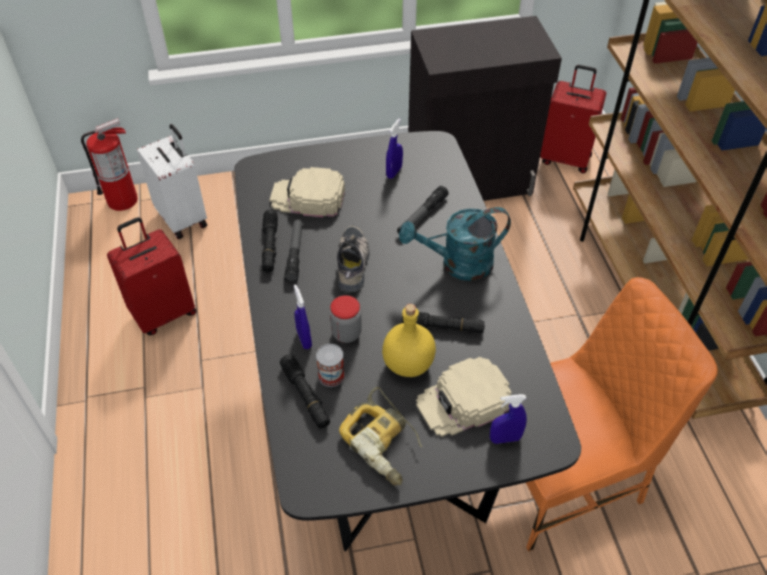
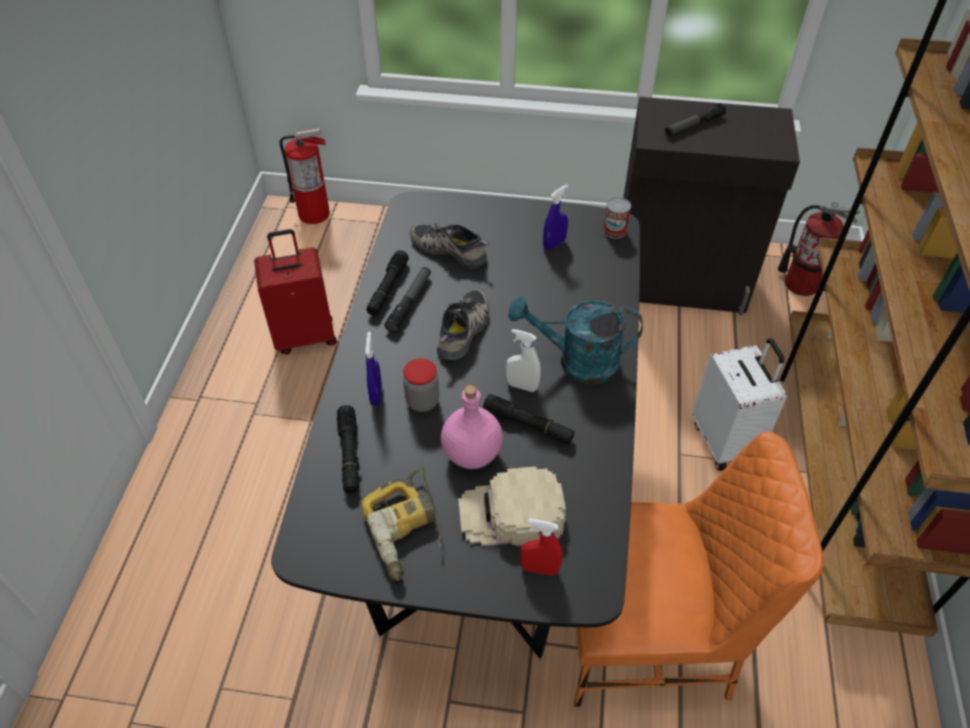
camera: 20 degrees right, 0 degrees up
white suitcase [137,124,207,239] -> white suitcase moved to [692,338,787,471]
beige cap [270,167,345,218] -> shoe [410,223,488,269]
can [316,344,345,387] -> can moved to [603,197,631,239]
yellow bottle [382,304,436,377] -> pink bottle [441,385,503,469]
flashlight [397,186,449,234] -> flashlight moved to [665,103,726,136]
blue spray bottle [490,394,527,444] -> red spray bottle [520,518,563,576]
red suitcase [540,65,606,174] -> fire extinguisher [778,202,860,296]
none -> white spray bottle [506,329,541,392]

